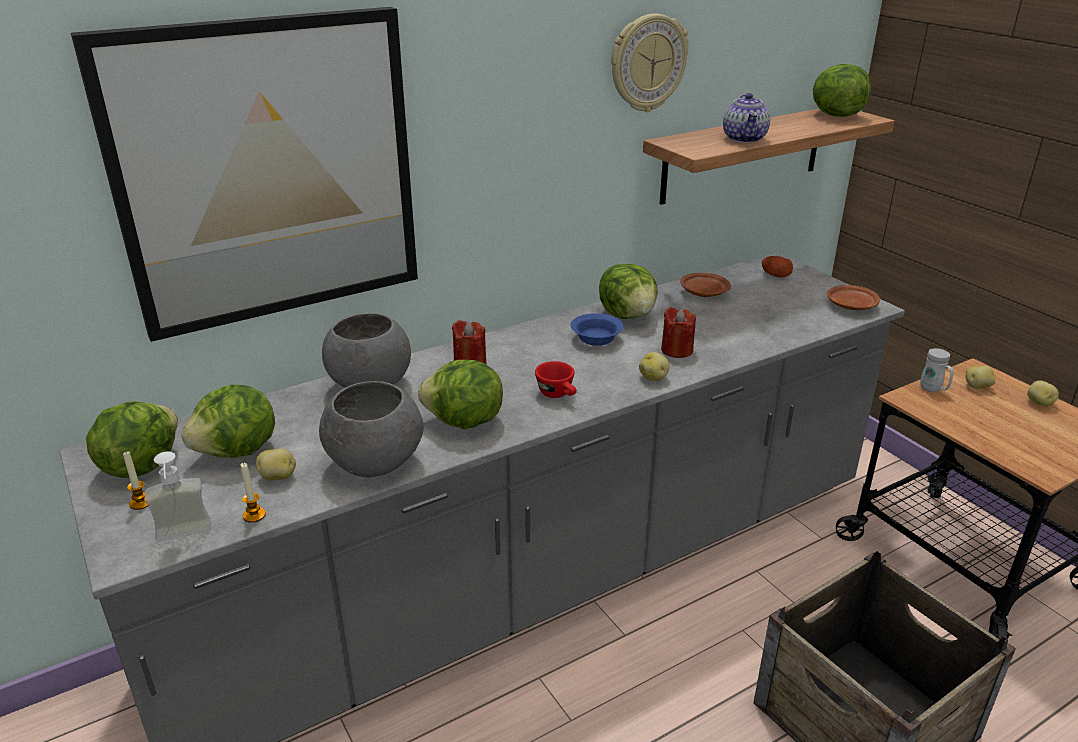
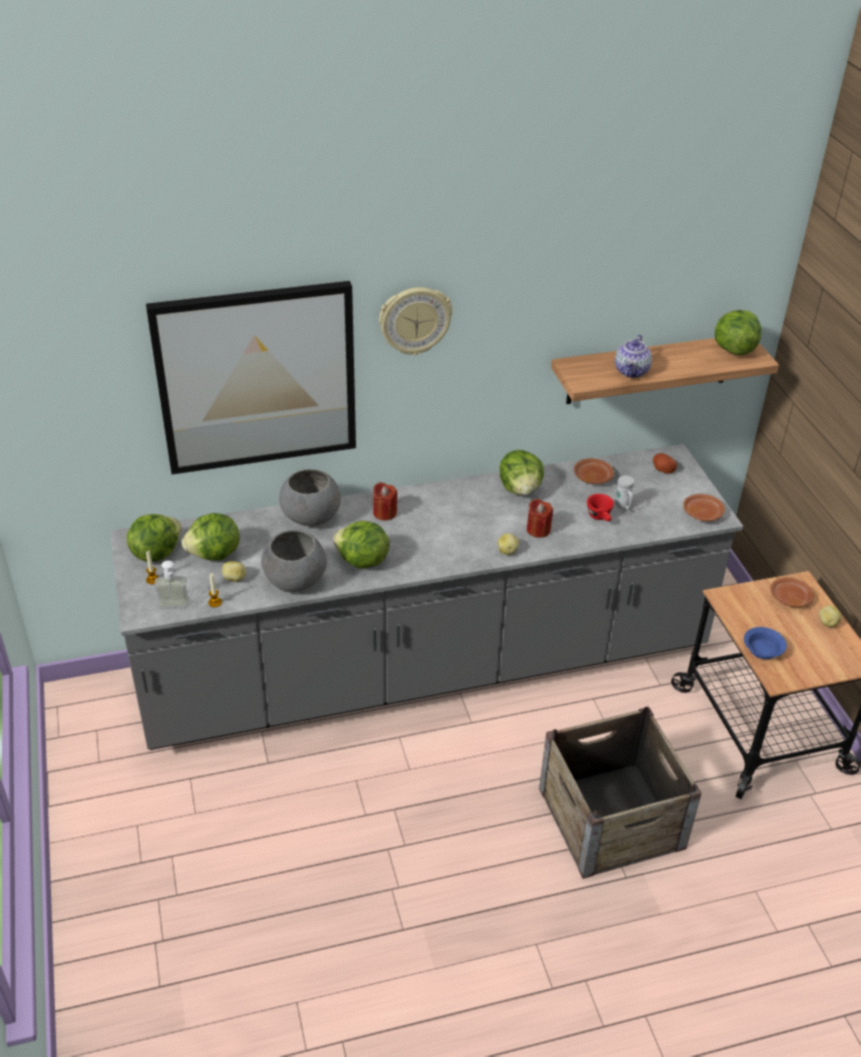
camera: 15 degrees right, 10 degrees up
red cup [535,361,577,398] -> red cup moved to [587,494,614,521]
blue bowl [571,313,623,346] -> blue bowl moved to [744,627,787,659]
wall clock [611,13,689,112] -> wall clock moved to [379,287,452,356]
white mug [920,348,954,392] -> white mug moved to [615,476,634,510]
potato [965,366,995,389] -> brown plate [770,578,814,607]

